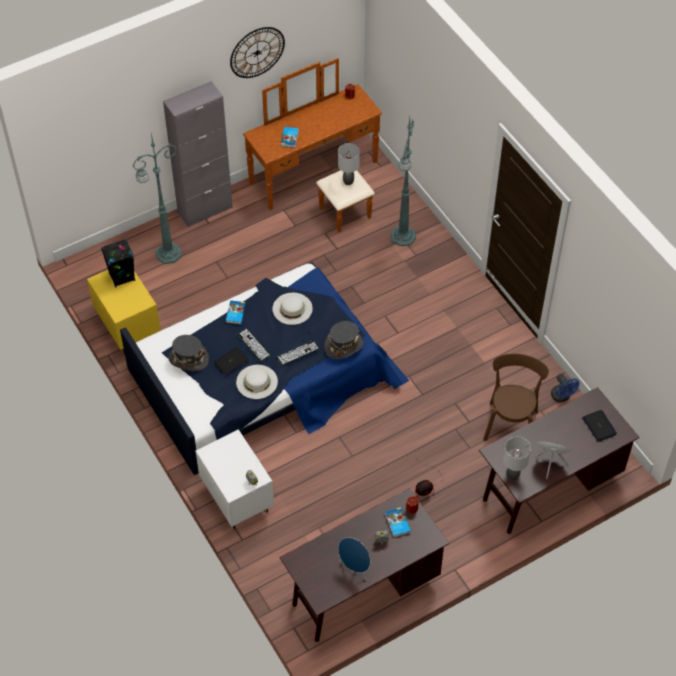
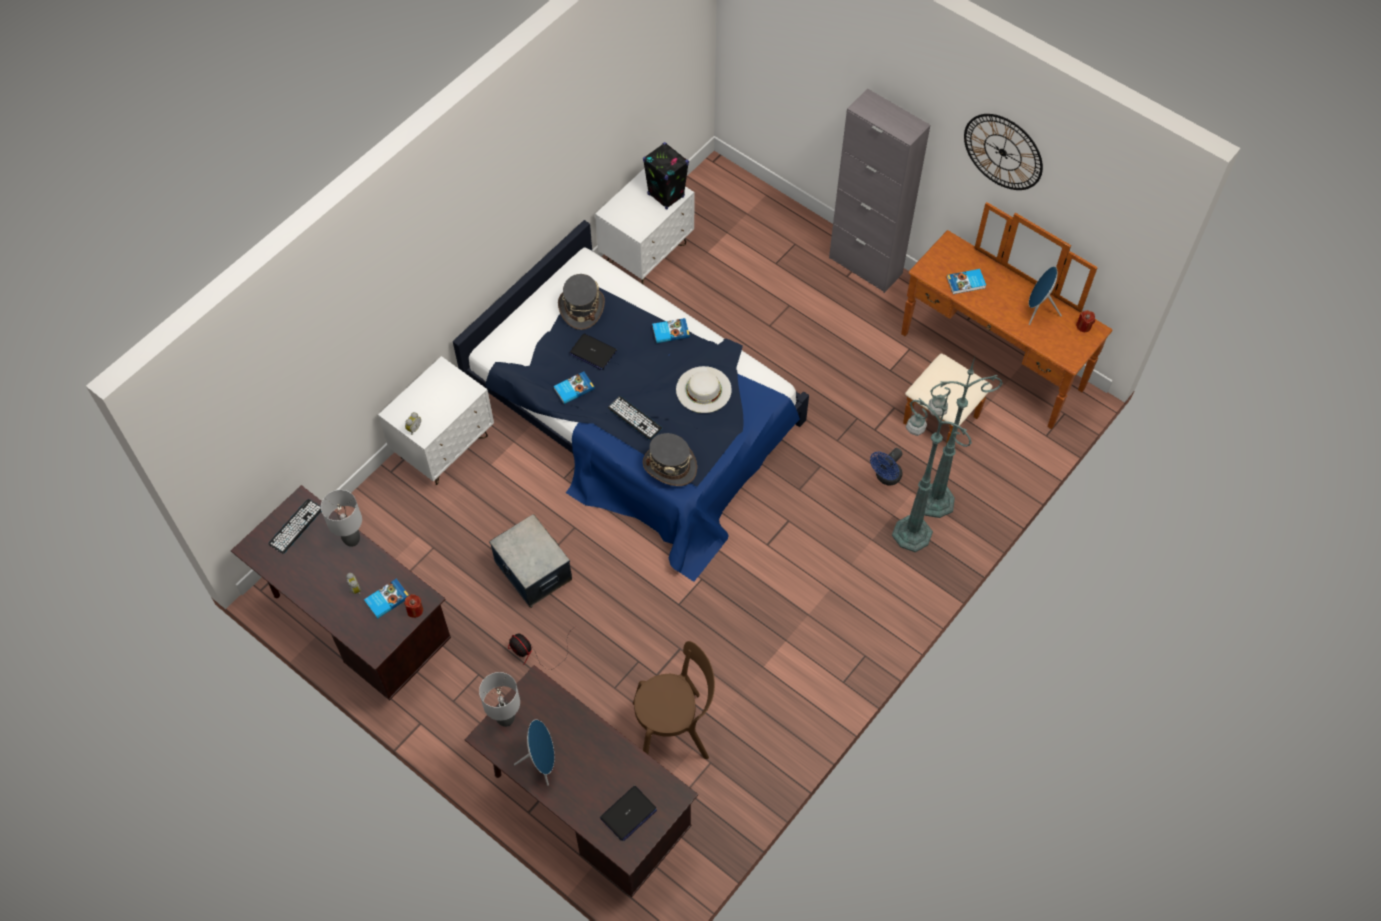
camera: 70 degrees right, 5 degrees up
yellow nightstand [87,270,161,354] -> white nightstand [595,168,694,284]
green floor lamp [133,133,182,264] -> green floor lamp moved to [892,391,972,552]
keyboard [236,329,271,362] -> keyboard moved to [268,499,321,553]
white hat [236,365,278,399] -> book [554,371,595,404]
grey table lamp [338,143,360,185] -> grey table lamp moved to [321,490,362,547]
blue speaker [338,537,370,581] -> blue speaker moved to [1029,266,1062,325]
blue fan [551,374,580,402] -> blue fan moved to [870,448,903,486]
none -> storage box [489,514,572,608]

